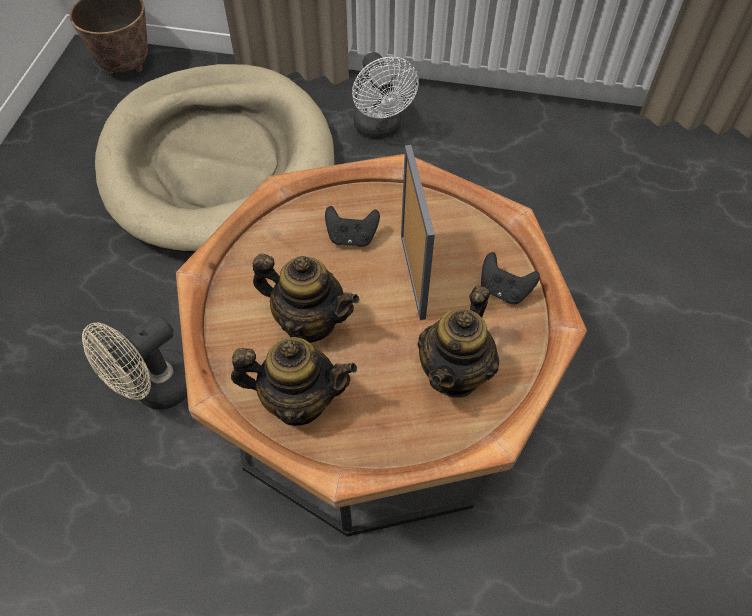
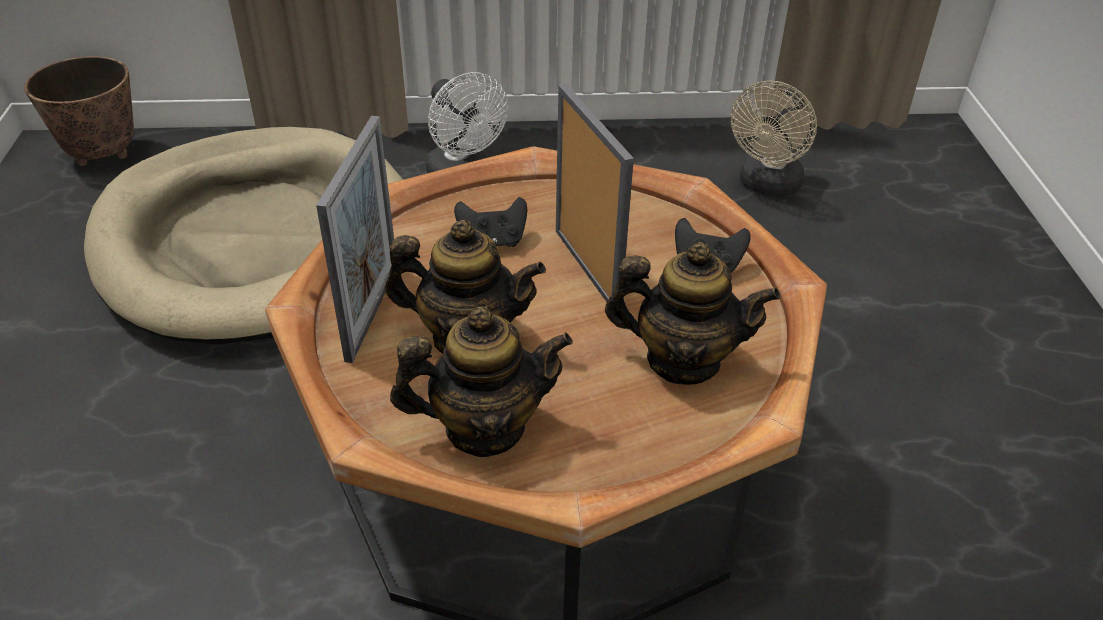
camera: 15 degrees left, 15 degrees down
beige fan [82,316,187,410] -> beige fan moved to [731,81,817,197]
teapot [417,285,499,398] -> teapot turned 90 degrees counterclockwise [605,242,781,385]
none -> picture frame [316,116,394,363]

